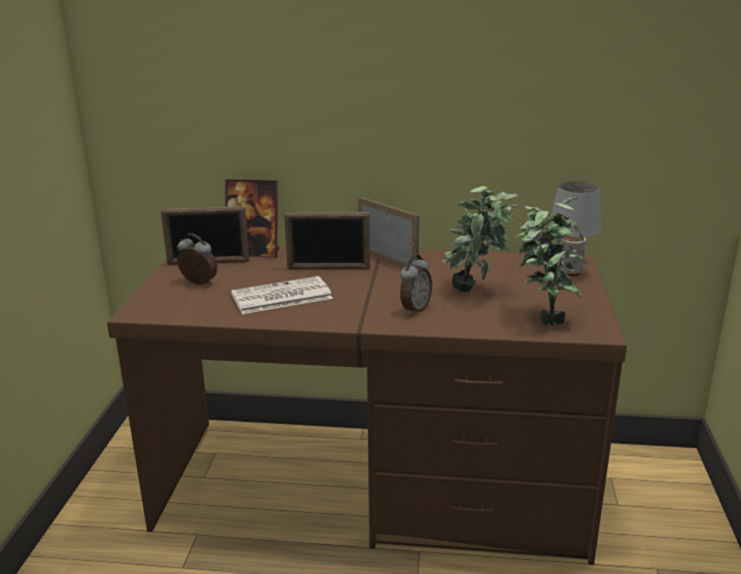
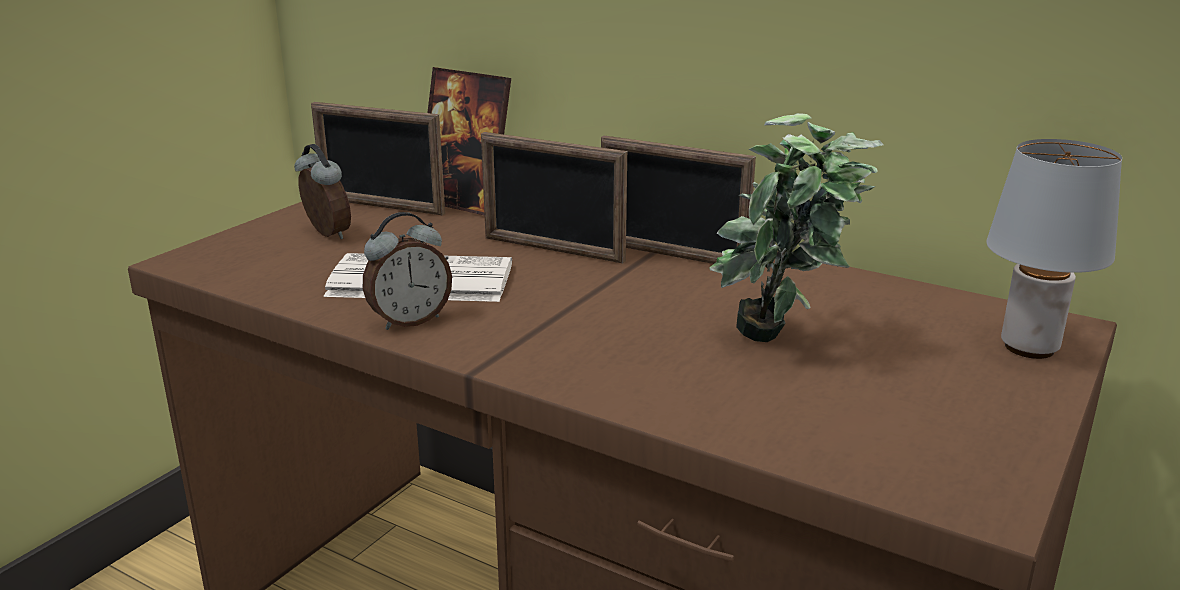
camera: 25 degrees right, 0 degrees up
picture frame [358,197,419,268] -> picture frame turned 135 degrees clockwise [601,136,756,264]
alarm clock [400,254,432,315] -> alarm clock moved to [363,212,452,330]
potted plant [515,196,589,325] -> none

